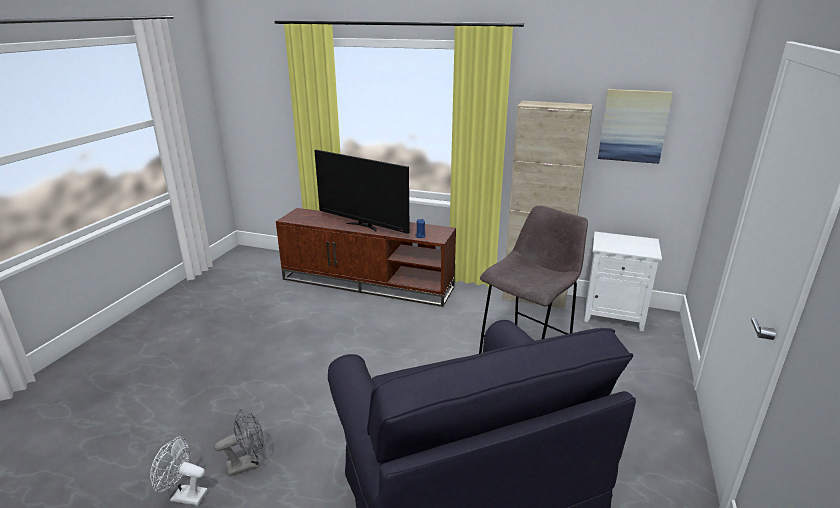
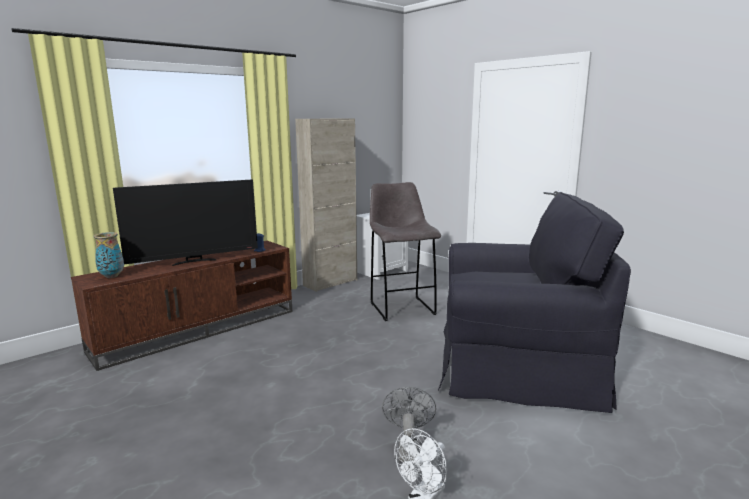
camera: 60 degrees left, 10 degrees down
picture [598,89,673,164] -> none
none -> vase [94,232,124,278]

